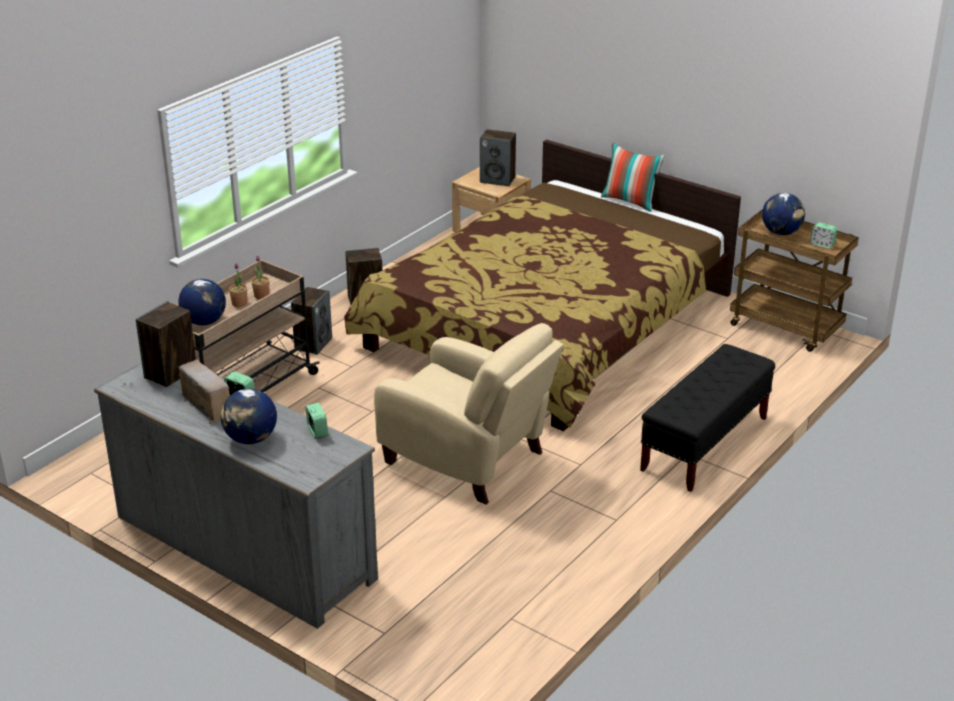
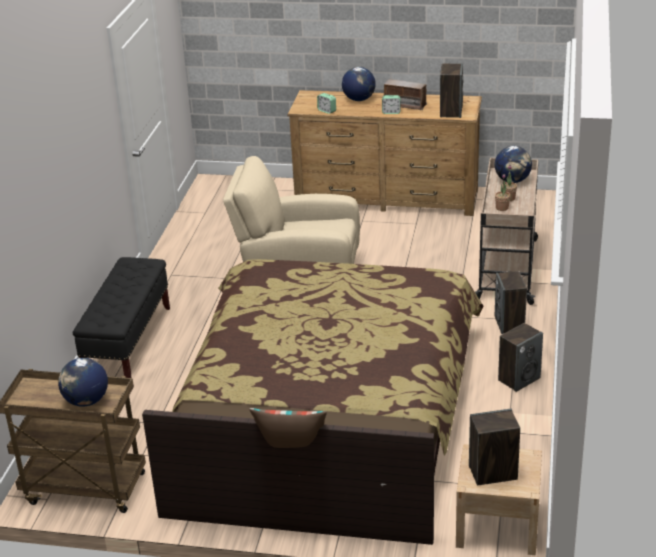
camera: 155 degrees right, 0 degrees up
grey dresser [94,362,378,629] -> brown dresser [287,90,482,216]
alarm clock [811,223,837,248] -> none

